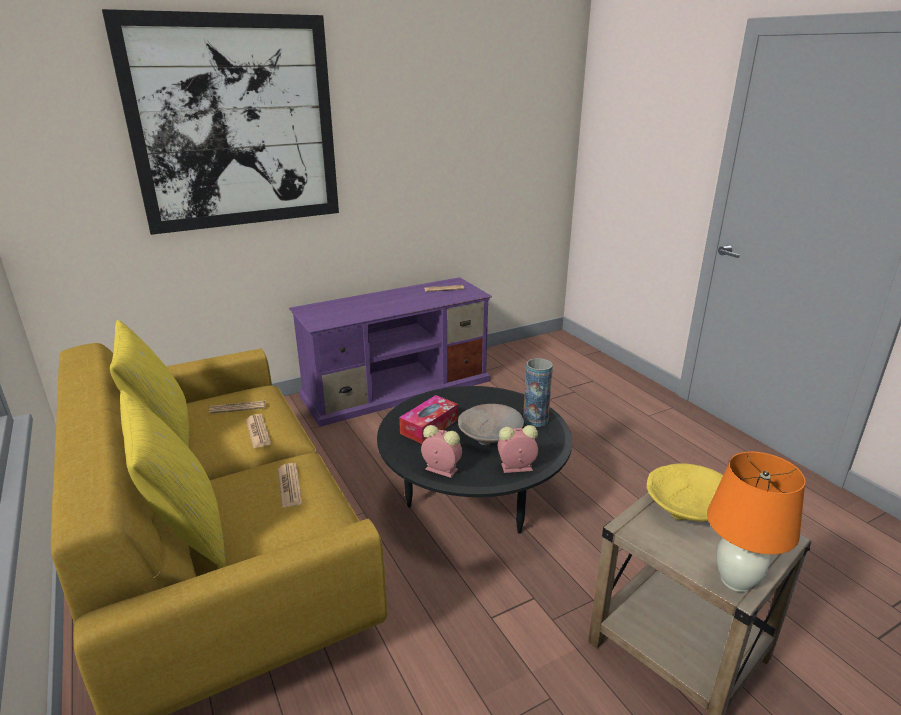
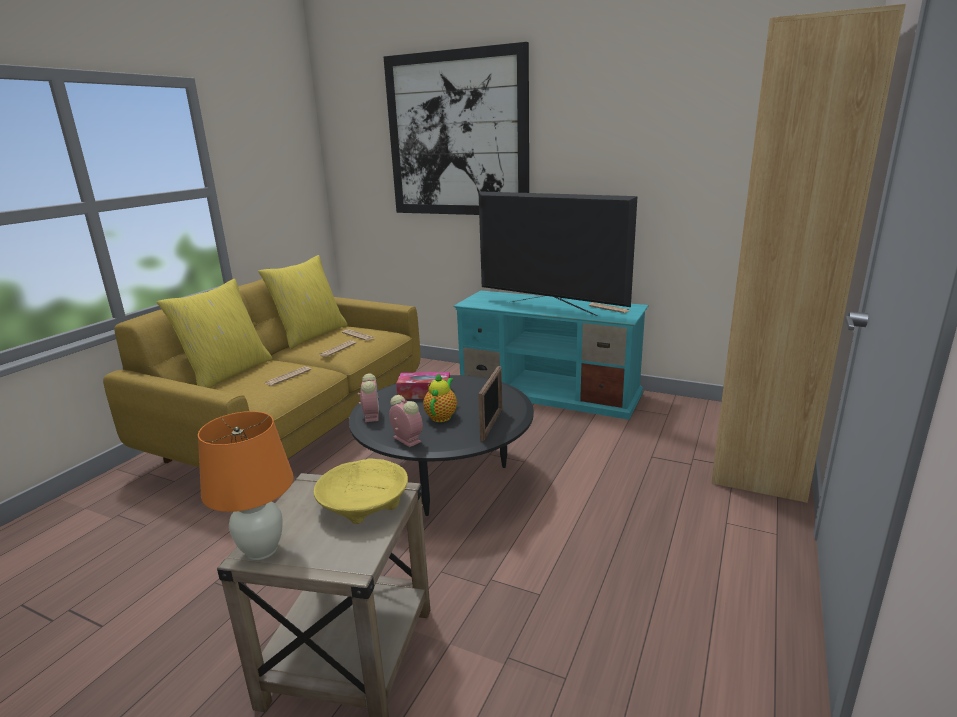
camera: 55 degrees right, 5 degrees down
purple tv stand [289,277,492,427] -> turquoise tv stand [453,290,649,420]
beige bowl [458,404,524,445] -> teapot [423,373,457,422]
vase [523,358,553,427] -> picture frame [478,366,502,442]
none -> television [478,191,638,316]
none -> brown bookcase [711,4,906,503]

